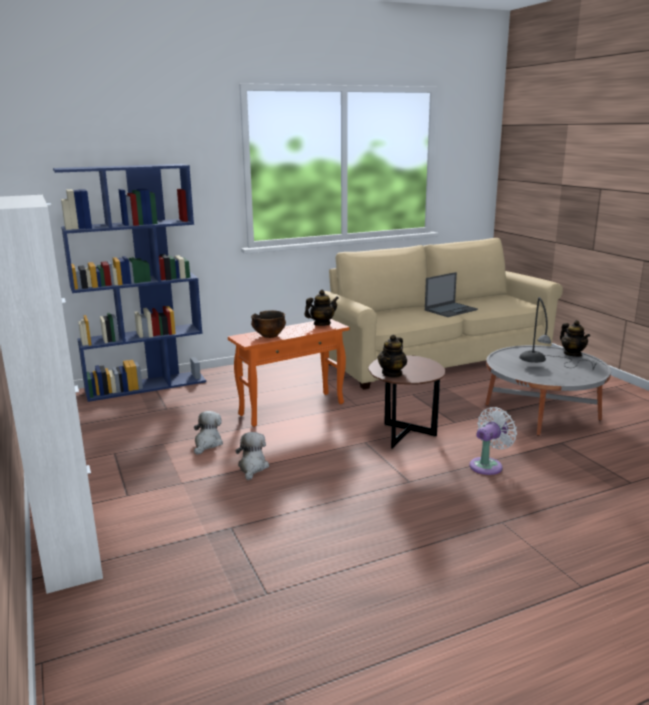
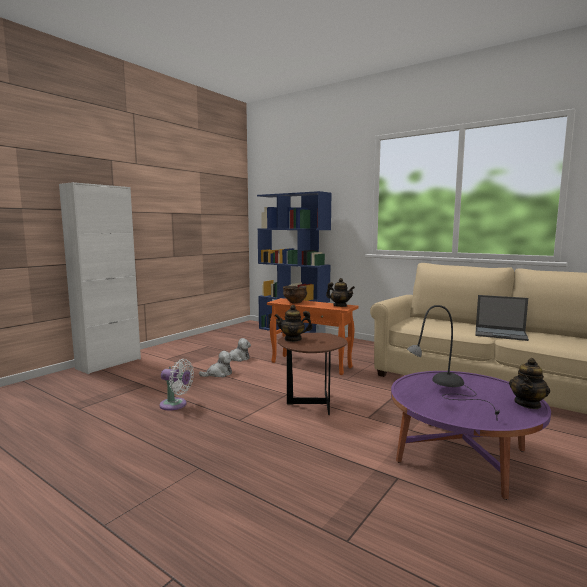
camera: 60 degrees right, 10 degrees down
white fan [470,407,517,475] -> white fan moved to [159,359,194,410]
grey coffee table [485,345,611,436] -> purple coffee table [391,371,551,500]

